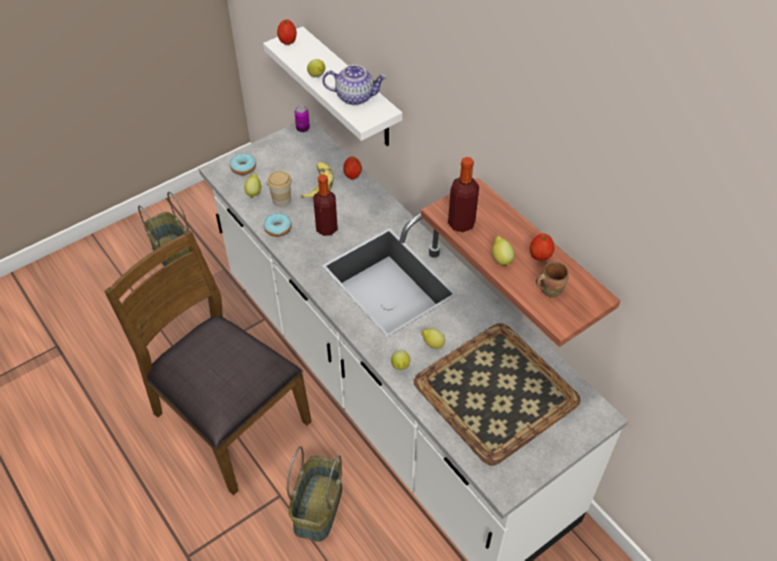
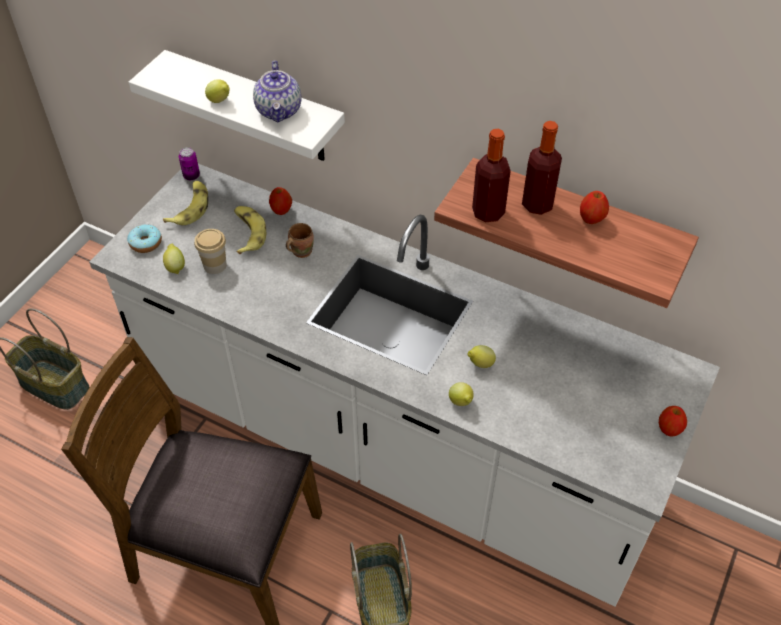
camera: 25 degrees left, 0 degrees up
donut [264,213,292,237] -> none
apple [277,19,297,45] -> apple moved to [659,406,687,437]
bottle [313,174,338,236] -> bottle moved to [522,121,562,215]
teapot [322,65,387,105] -> teapot turned 105 degrees clockwise [253,61,301,122]
tray [414,323,581,466] -> none
lemon [492,236,514,266] -> none
brown mug [536,261,569,298] -> brown mug moved to [286,223,314,258]
none -> banana [163,181,208,225]

